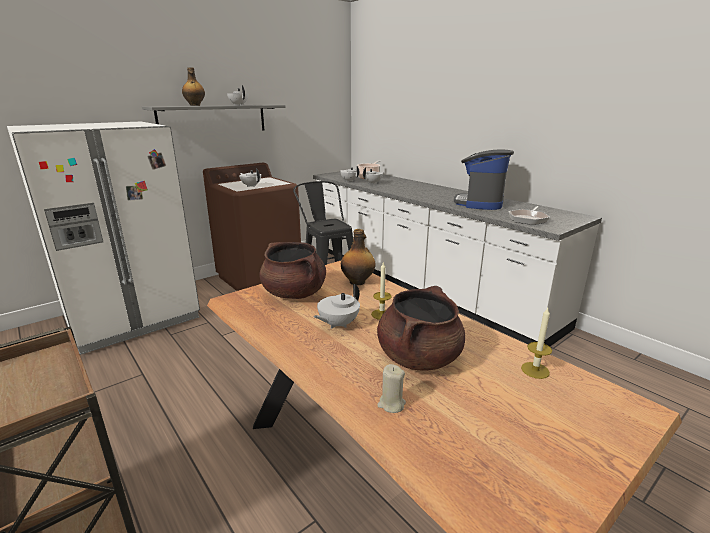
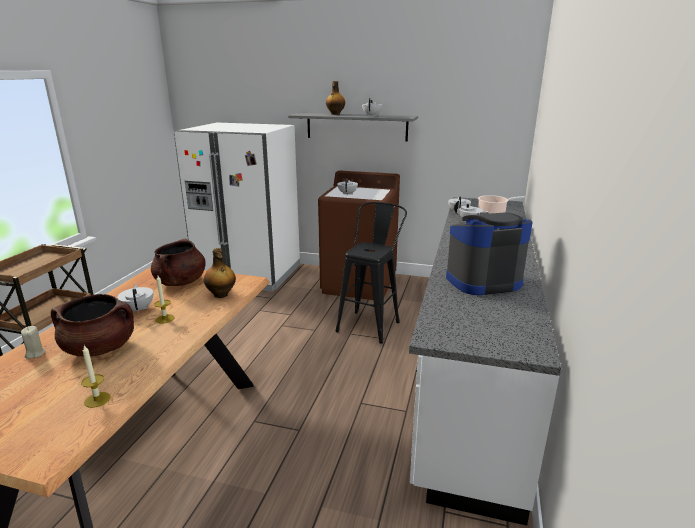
camera: 55 degrees right, 0 degrees up
white teapot [313,284,360,329] -> white teapot turned 60 degrees clockwise [117,284,153,313]
frying pan [508,206,550,225] -> none

